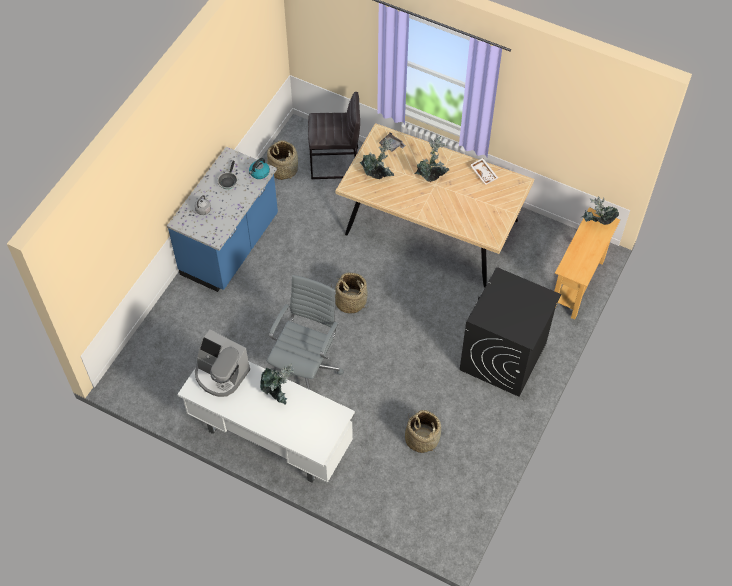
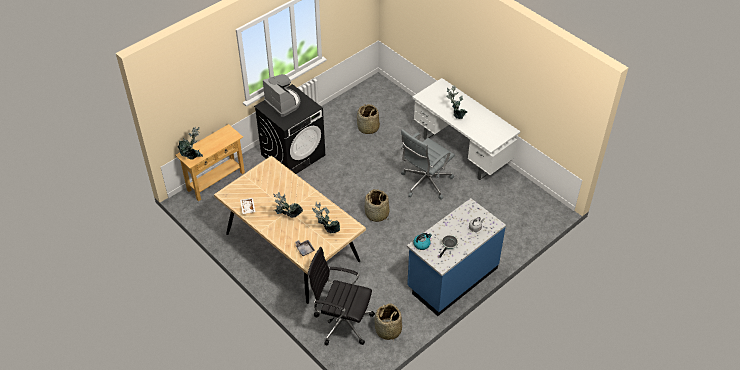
camera: 160 degrees left, 10 degrees down
coffee machine [195,330,250,397] -> coffee machine moved to [263,74,301,117]
grey stool [308,92,360,179] -> black office chair [307,247,375,346]

